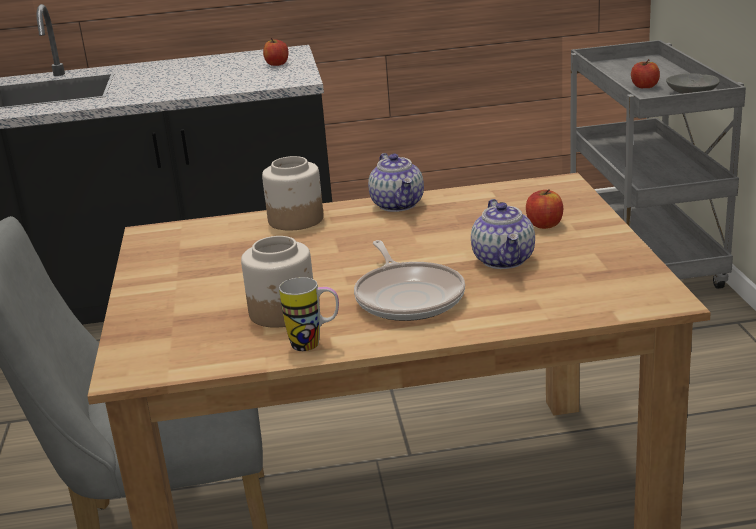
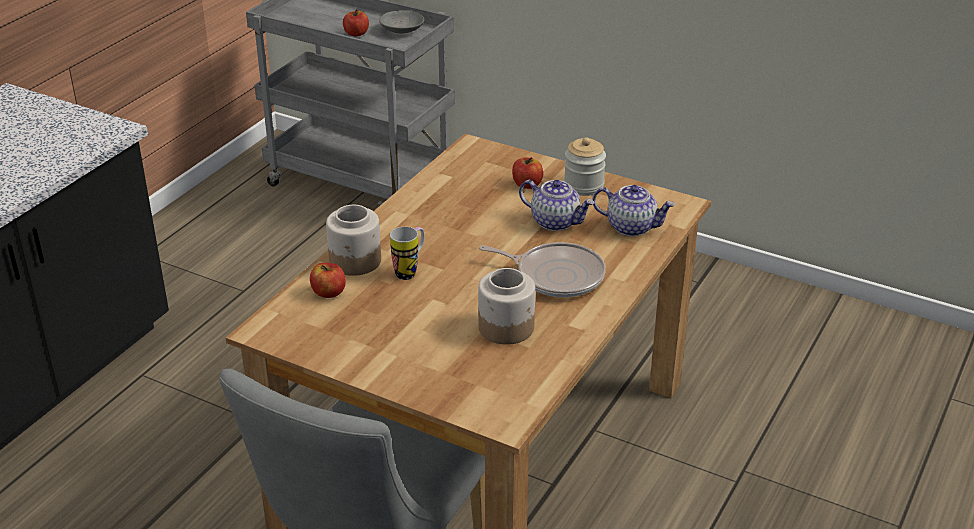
camera: 55 degrees left, 10 degrees up
apple [263,38,288,66] -> apple moved to [310,263,346,298]
mug [279,277,339,351] -> mug moved to [390,227,425,280]
teapot [368,153,424,212] -> teapot moved to [592,185,675,236]
none -> jar [564,137,606,196]

